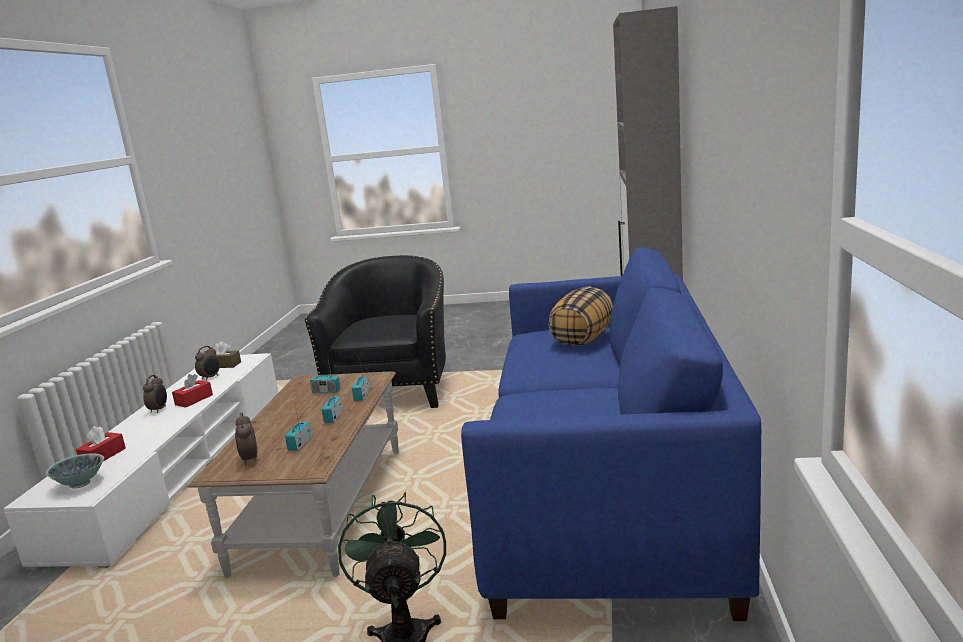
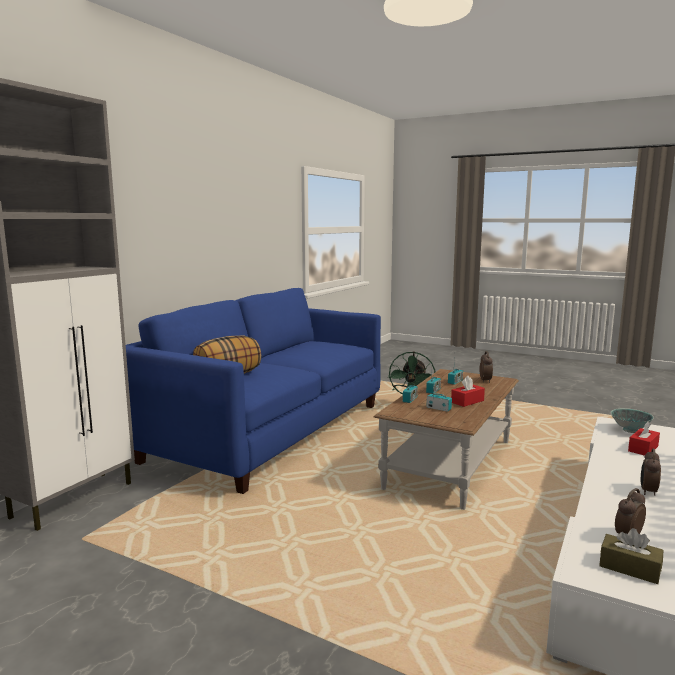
camera: 160 degrees left, 5 degrees down
red tissue box [172,374,213,407] -> red tissue box moved to [451,376,485,407]
black armchair [305,255,446,408] -> none

